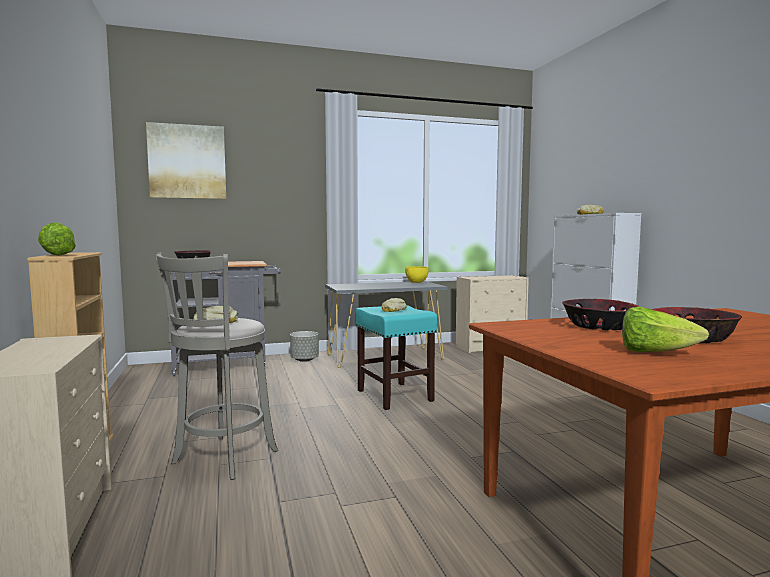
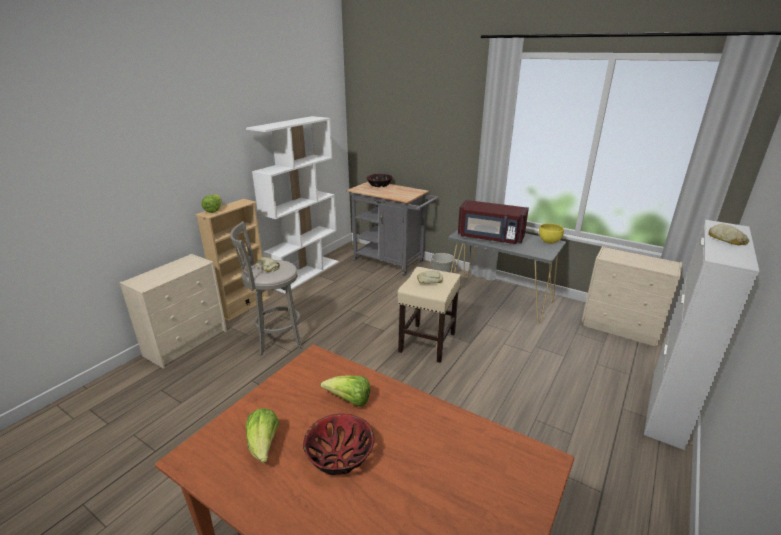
camera: 50 degrees right, 20 degrees up
picture [146,122,226,199] -> none
turquoise stool [355,305,437,410] -> beige stool [398,267,461,363]
bowl [562,299,640,331] -> lettuce [321,375,370,407]
none -> white bookcase [246,116,339,293]
none -> red microwave [458,200,529,244]

